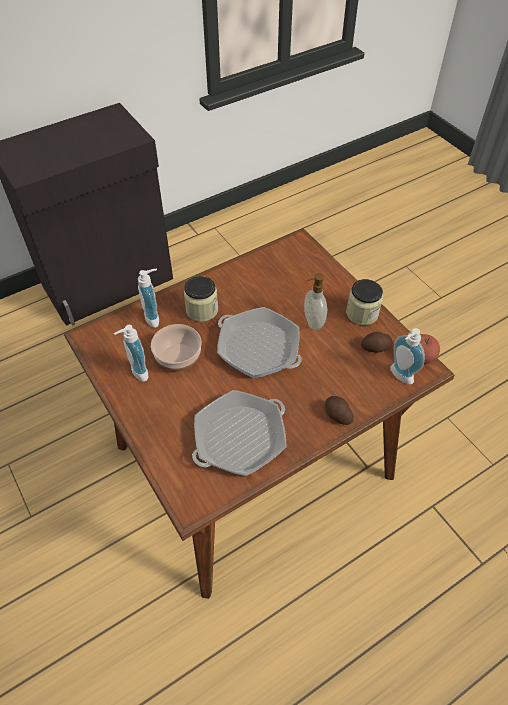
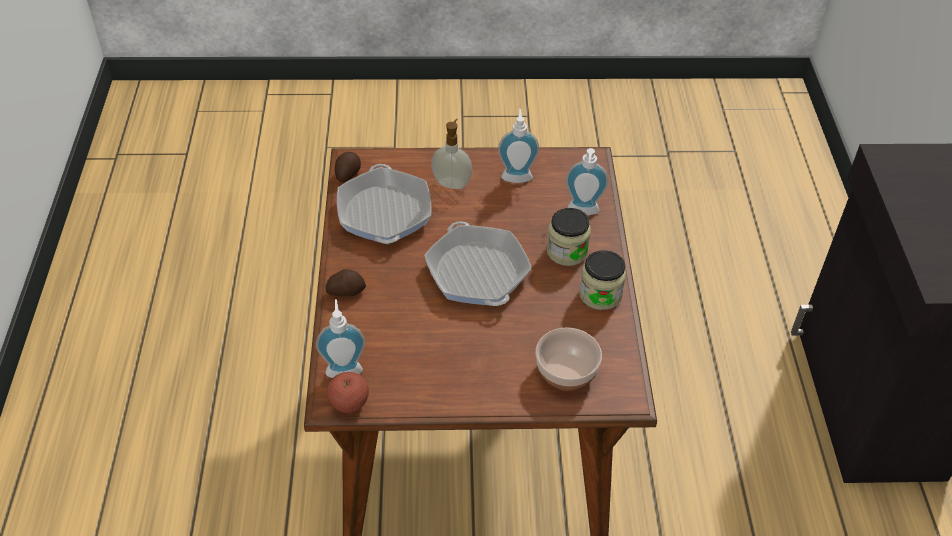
camera: 120 degrees right, 5 degrees down
bowl [151,324,201,372] -> bowl moved to [536,327,602,391]
frying pan [217,307,302,378] -> frying pan turned 90 degrees clockwise [424,221,532,306]
soap dispenser [304,273,327,330] -> soap dispenser moved to [431,119,472,189]
jar [346,279,383,325] -> jar moved to [579,250,626,310]
potato [361,331,393,353] -> potato moved to [335,152,361,182]

